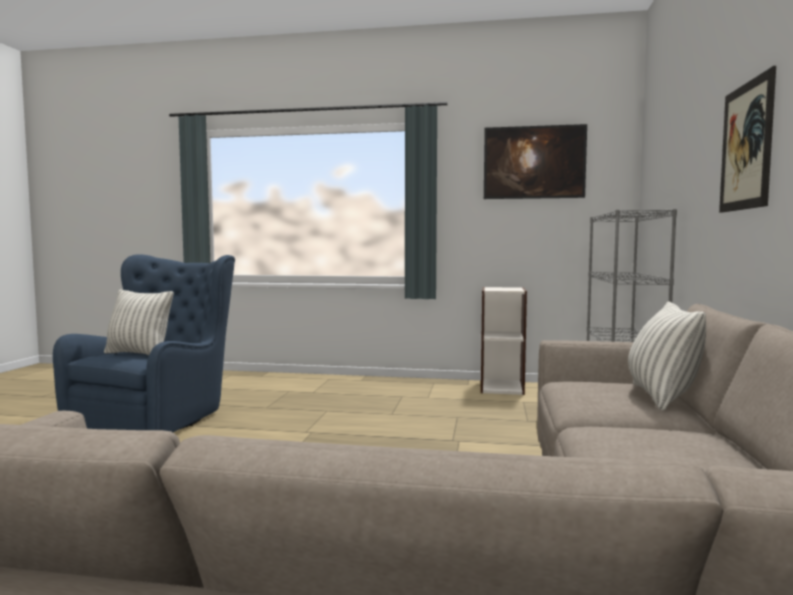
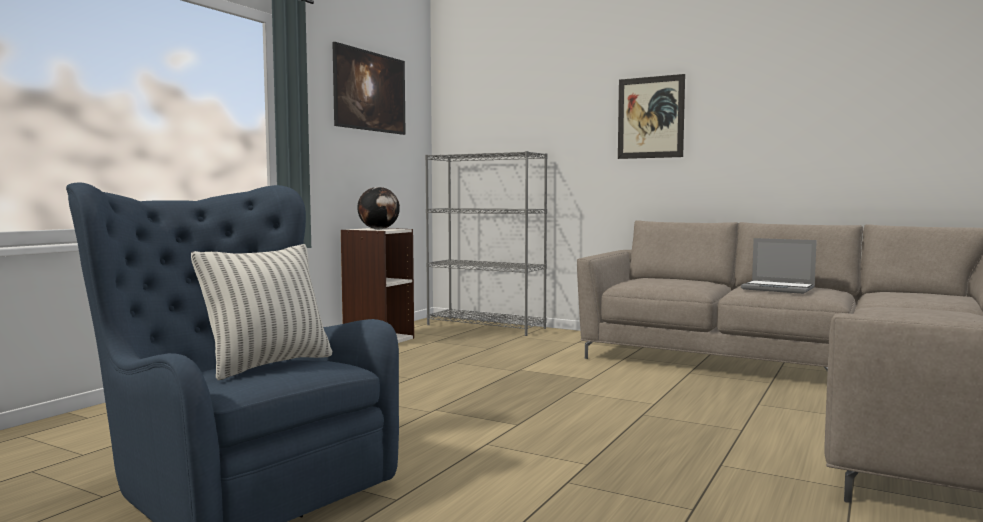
camera: 70 degrees left, 0 degrees up
pillow [628,301,706,411] -> none
none -> globe [357,187,400,229]
none -> laptop [741,238,817,294]

